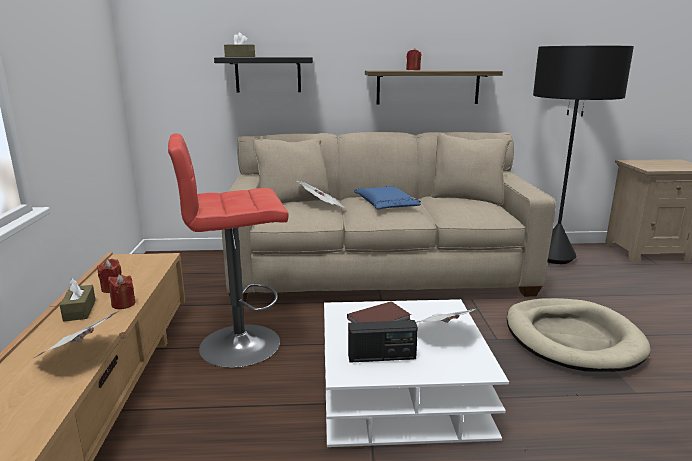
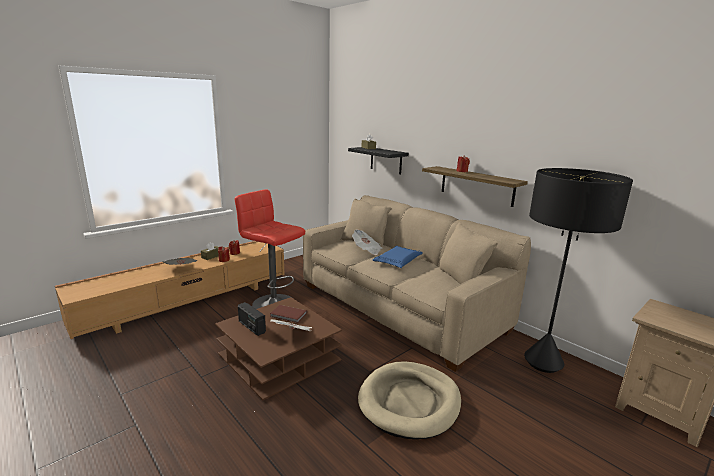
camera: 50 degrees right, 0 degrees up
white coffee table [324,299,509,447] -> brown coffee table [215,297,342,400]

